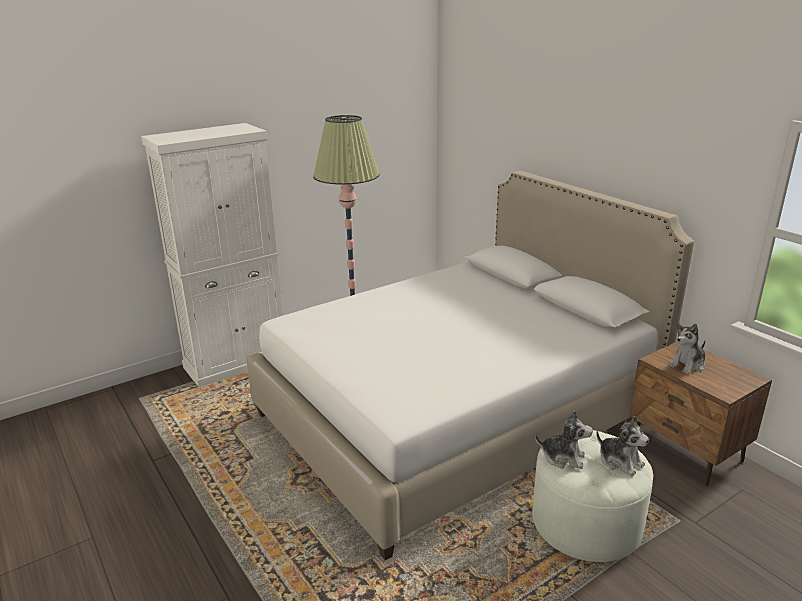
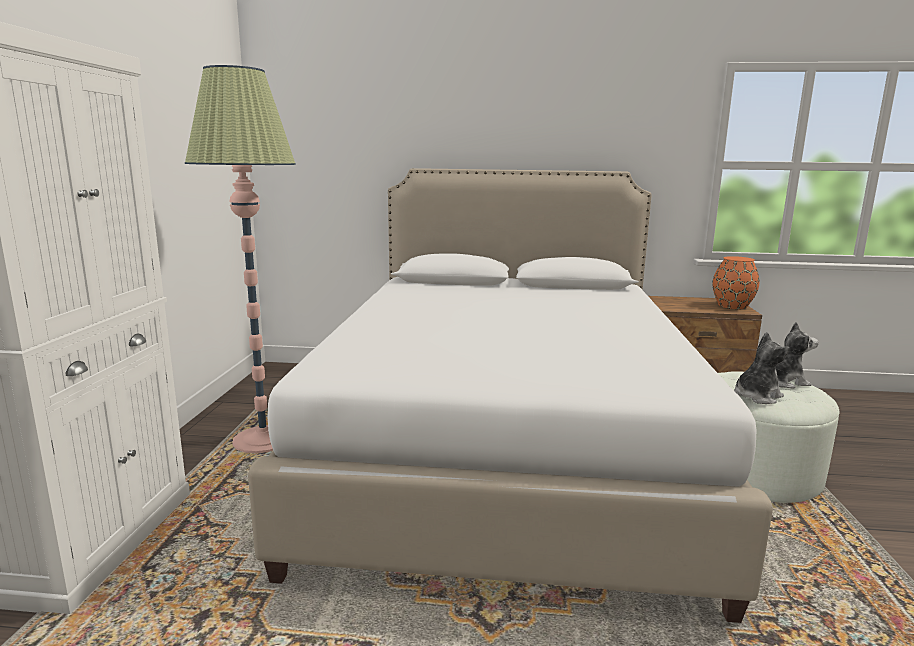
camera: 50 degrees left, 10 degrees down
plush toy [668,323,705,374] -> none
none -> orange vase [713,256,759,309]

